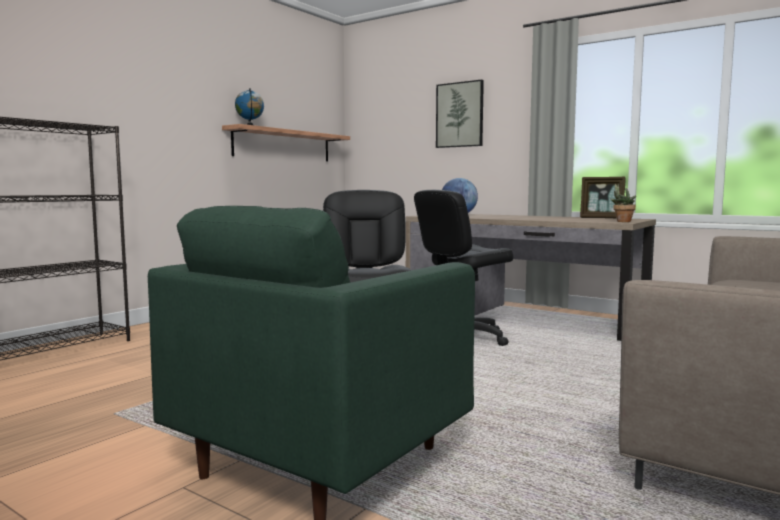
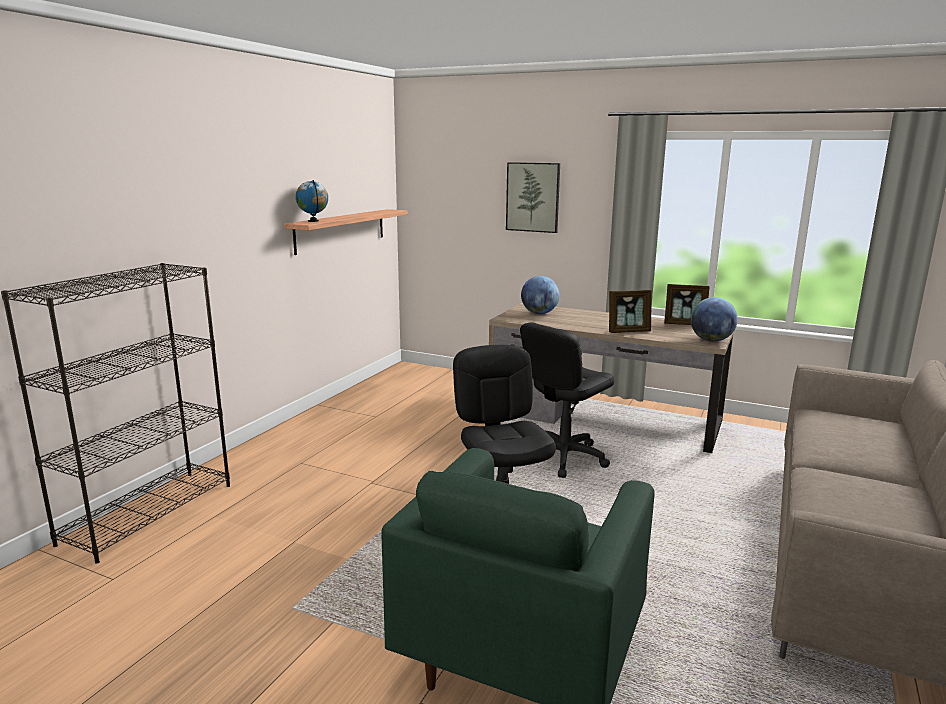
camera: 10 degrees left, 10 degrees up
potted plant [610,183,636,222] -> globe [691,297,738,342]
none -> picture frame [609,290,652,333]

